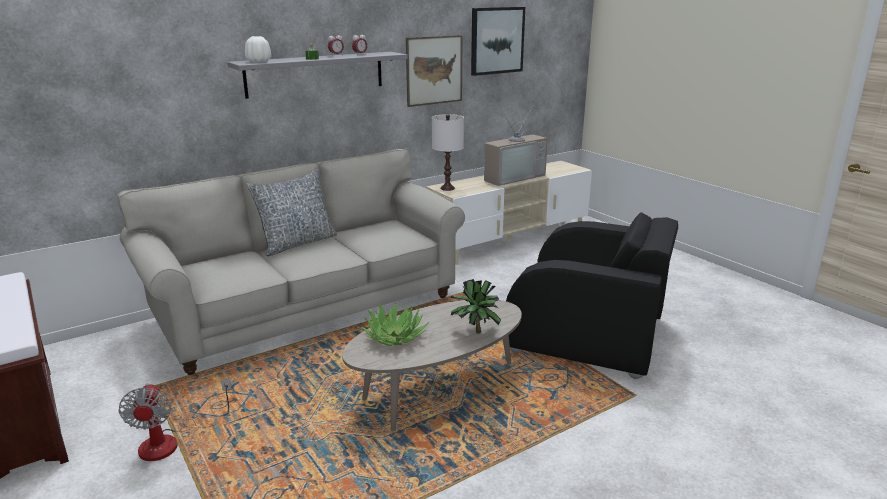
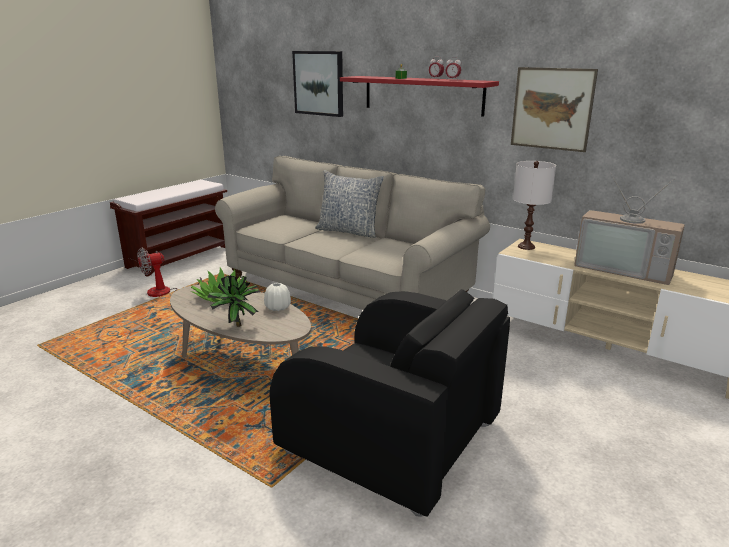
camera: 70 degrees right, 0 degrees up
grey shelf [227,52,408,99] -> red shelf [340,76,499,117]
white vase [245,36,271,62] -> white vase moved to [264,283,291,311]
picture [471,7,525,76] -> picture moved to [292,51,343,117]
black armchair [506,212,678,379] -> black armchair turned 60 degrees counterclockwise [269,289,510,517]

